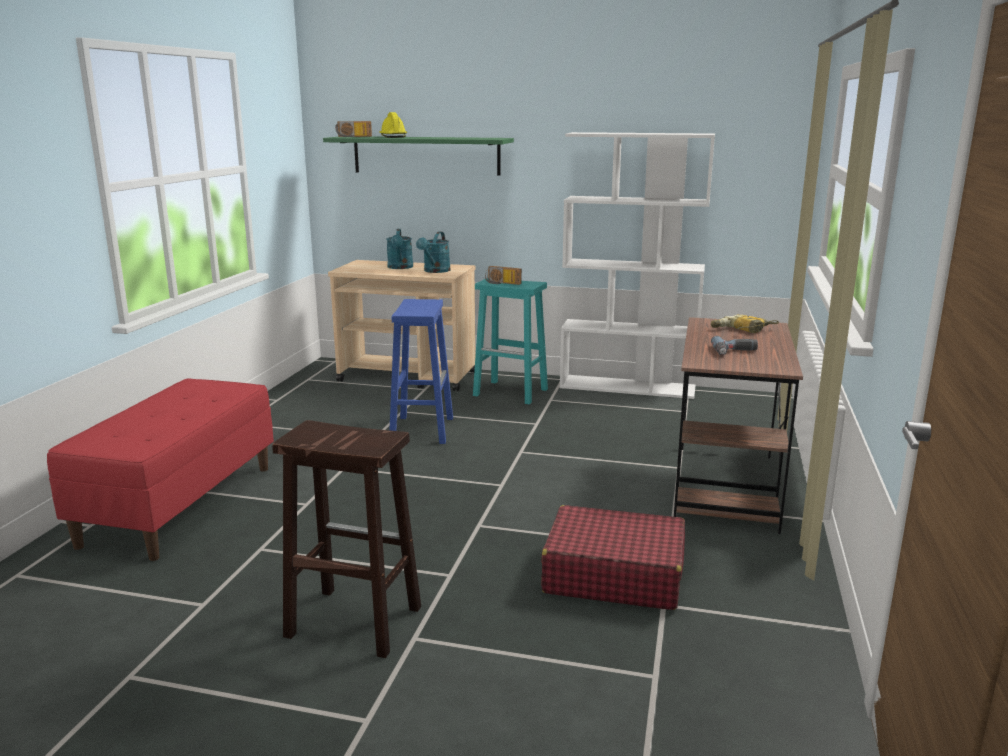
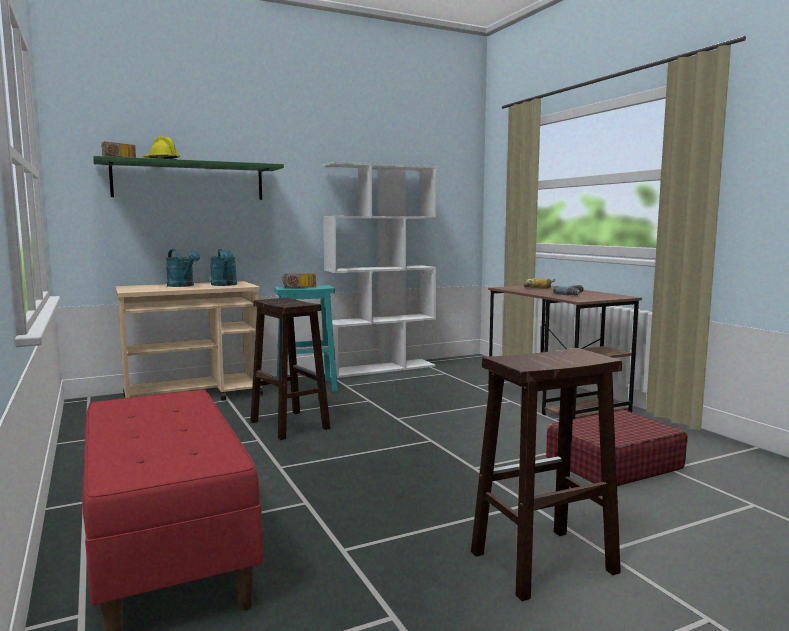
camera: 40 degrees left, 10 degrees down
blue stool [389,299,453,444] -> brown stool [250,298,330,440]

